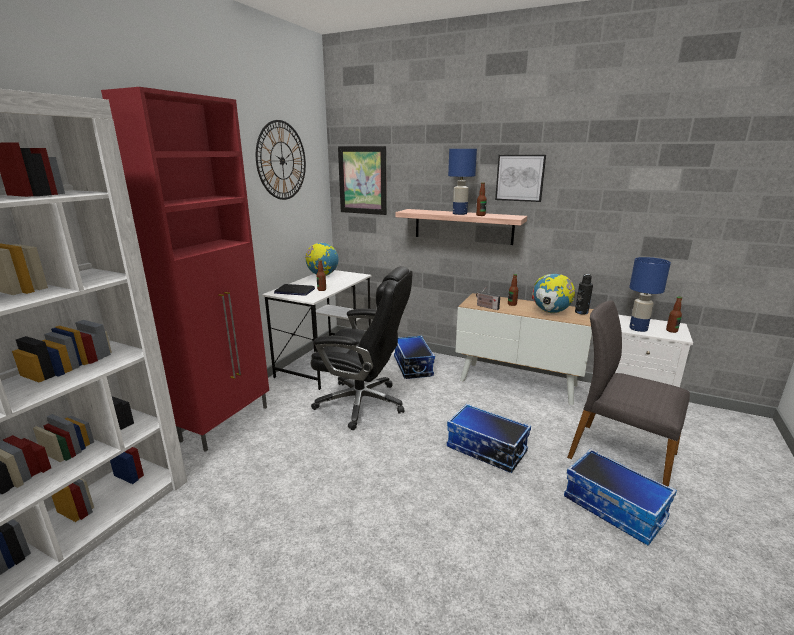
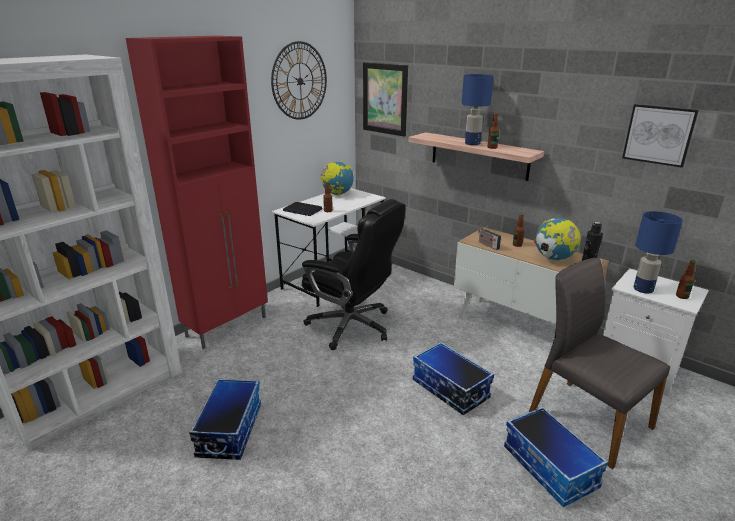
camera: 15 degrees right, 5 degrees up
storage box [394,336,435,379] -> storage box moved to [189,378,261,460]
picture [495,155,546,202] -> picture moved to [622,104,699,168]

